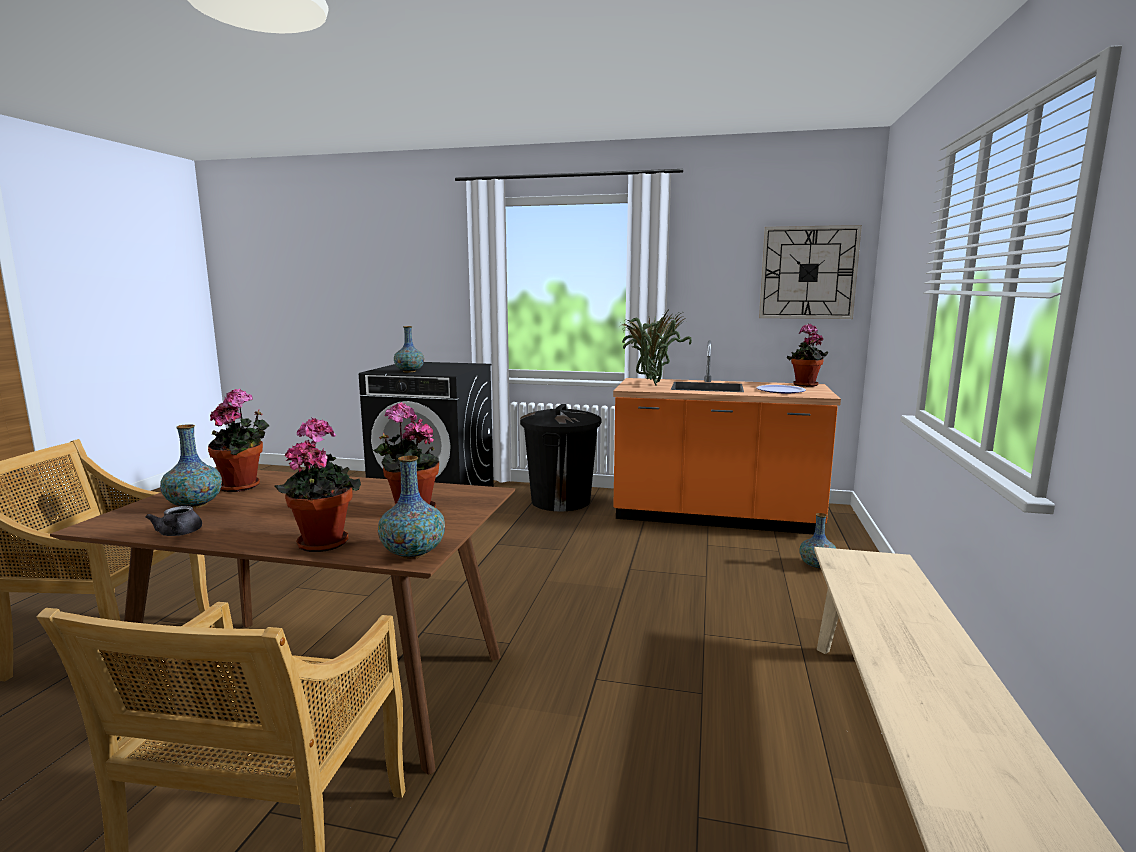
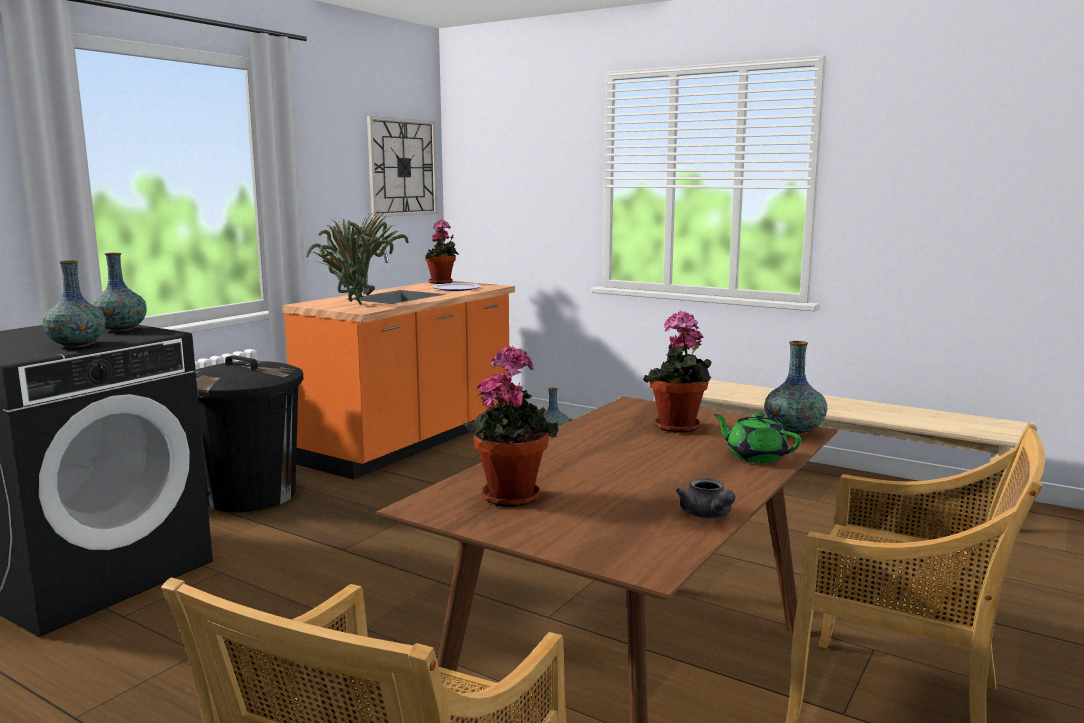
camera: 70 degrees left, 0 degrees up
grey teapot [145,506,202,536] -> grey teapot turned 75 degrees clockwise [676,478,735,518]
vase [160,424,222,508] -> vase moved to [91,253,147,332]
potted plant [275,417,361,552] -> green teapot [713,412,801,463]

